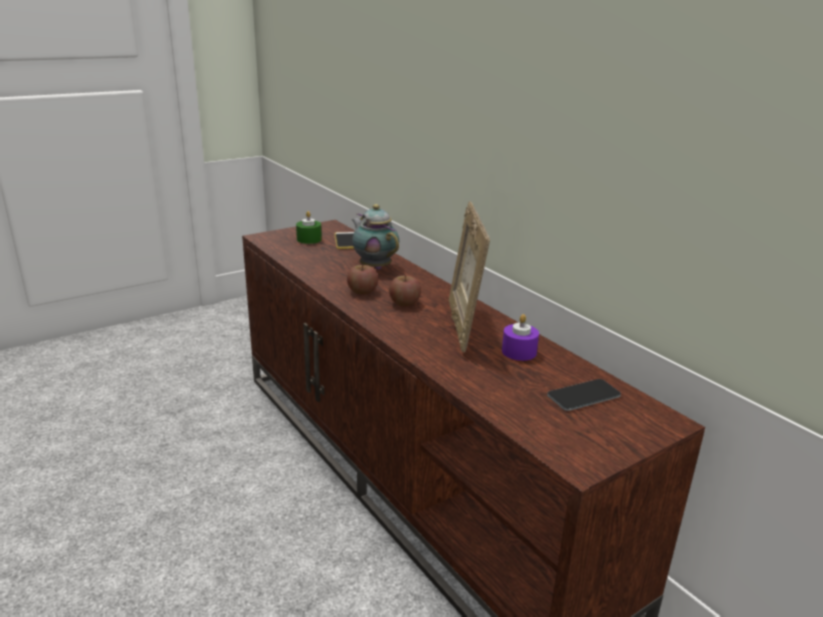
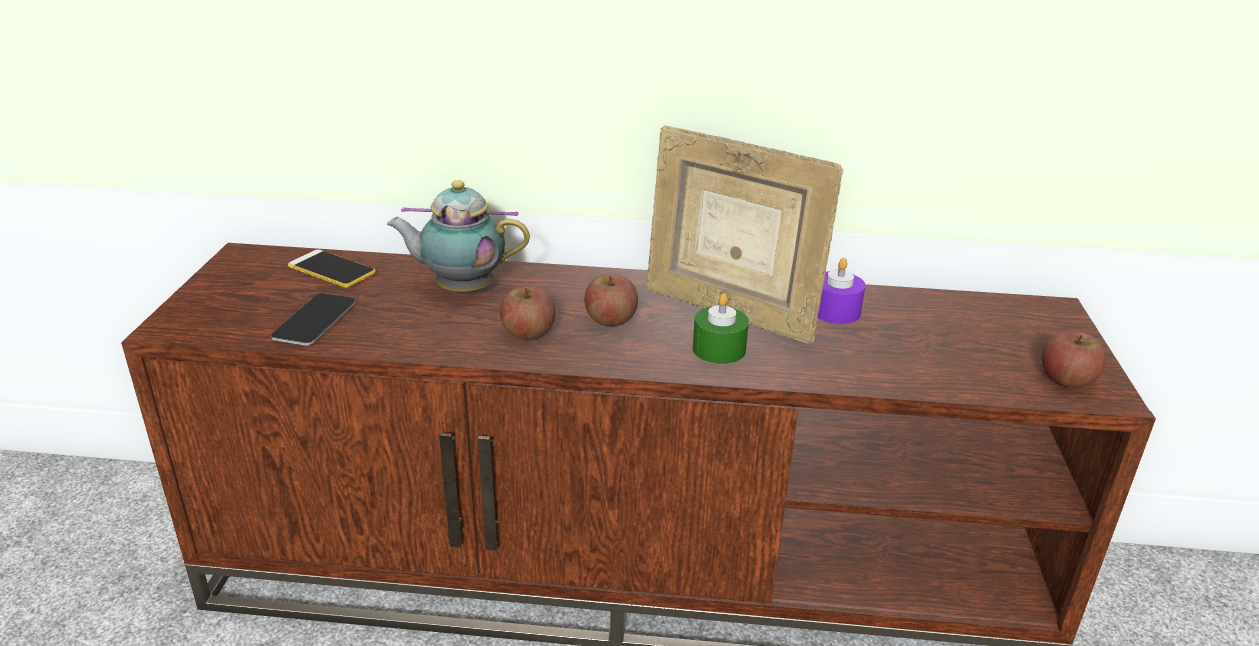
camera: 50 degrees left, 5 degrees up
green candle [296,211,322,244] -> green candle moved to [693,293,749,364]
phone [547,379,621,411] -> phone moved to [271,293,356,346]
none -> apple [1042,330,1106,388]

